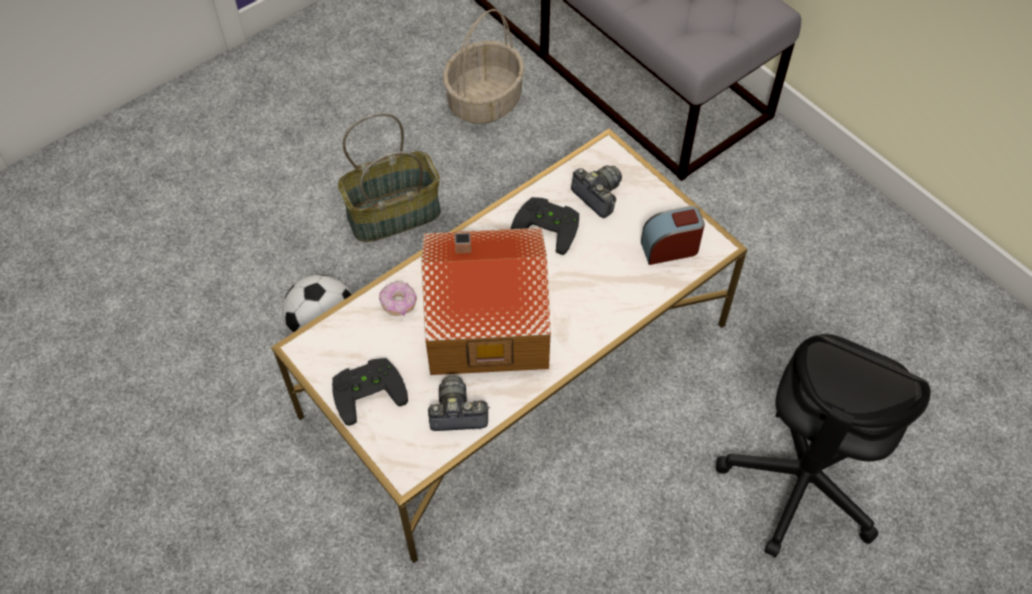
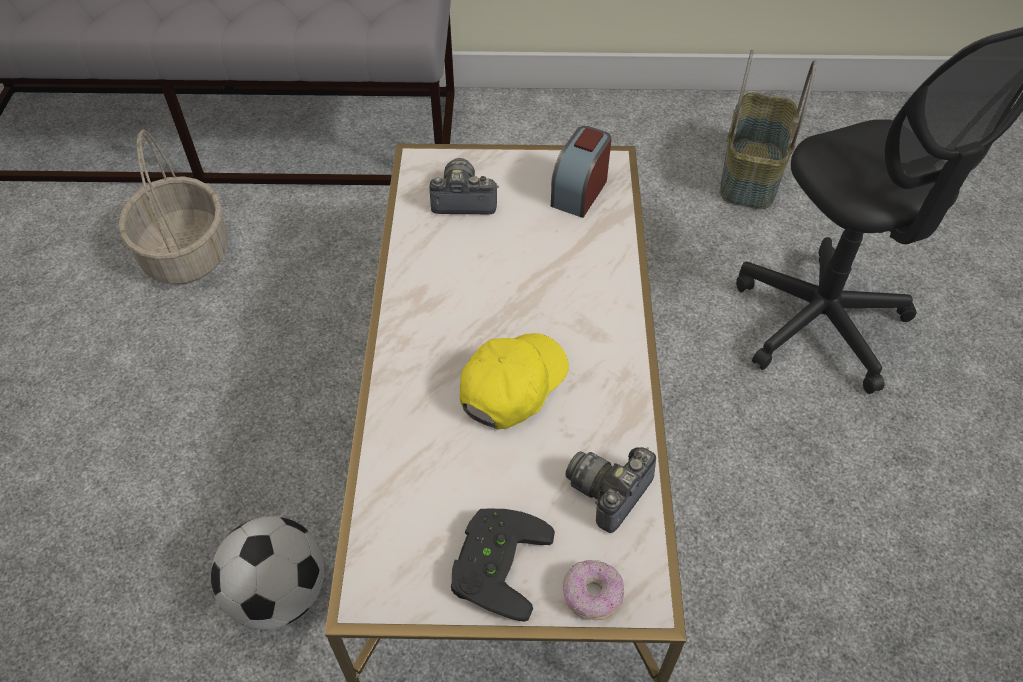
camera: 50 degrees left, 5 degrees down
basket [338,113,441,242] -> basket moved to [720,50,816,209]
donut [379,281,417,316] -> donut moved to [563,560,624,620]
toy house [421,228,551,375] -> yellow cap [460,333,569,429]
black game controller [511,197,579,255] -> none

